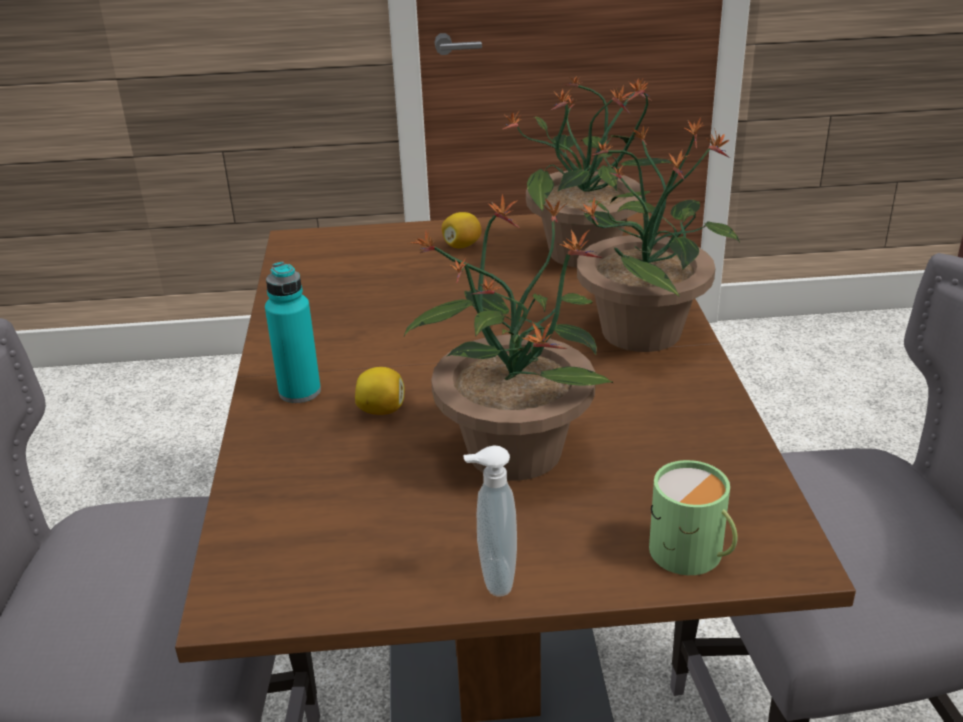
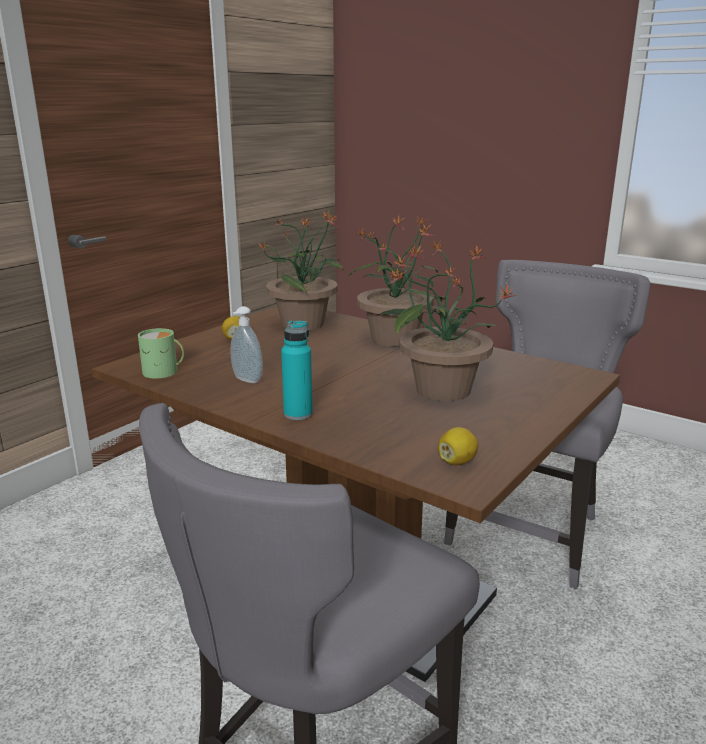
camera: 50 degrees left, 10 degrees down
lemon [355,367,405,415] -> lemon moved to [438,427,478,465]
soap dispenser [463,445,517,596] -> soap dispenser moved to [231,306,263,383]
green mug [649,460,738,575] -> green mug moved to [138,328,184,378]

